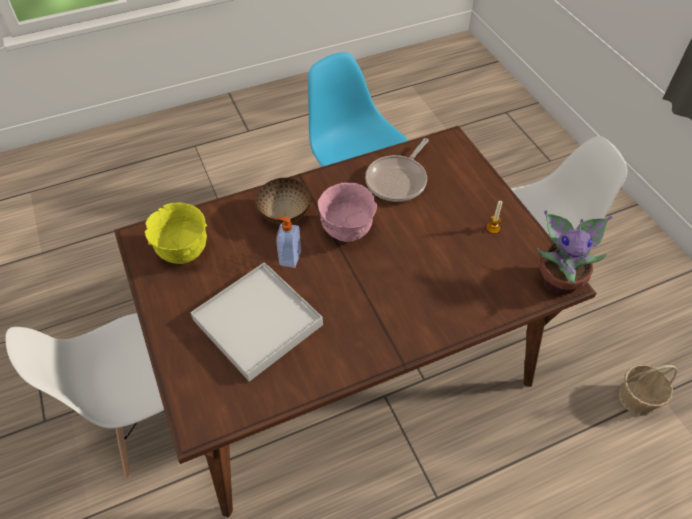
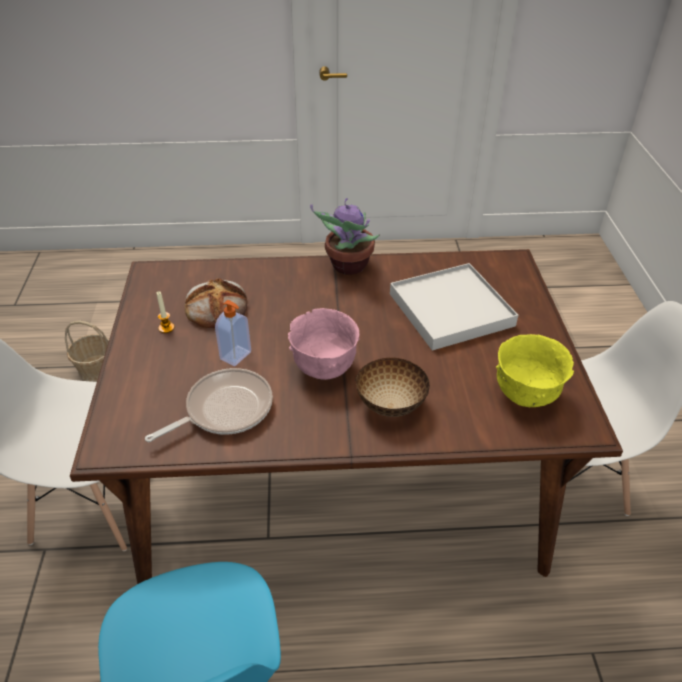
camera: 160 degrees left, 10 degrees down
soap dispenser [276,217,301,268] -> soap dispenser moved to [215,300,251,366]
potted plant [537,210,613,295] -> potted plant moved to [310,198,380,275]
none -> bread [185,278,247,328]

